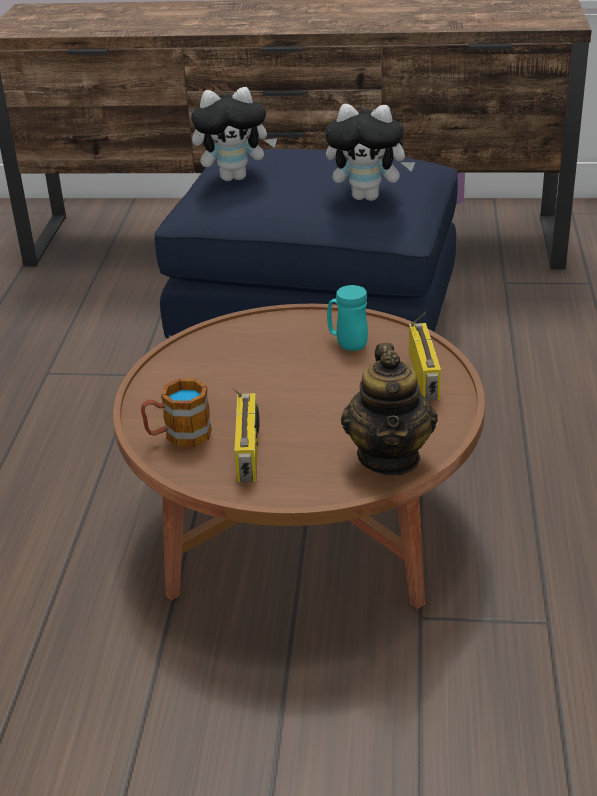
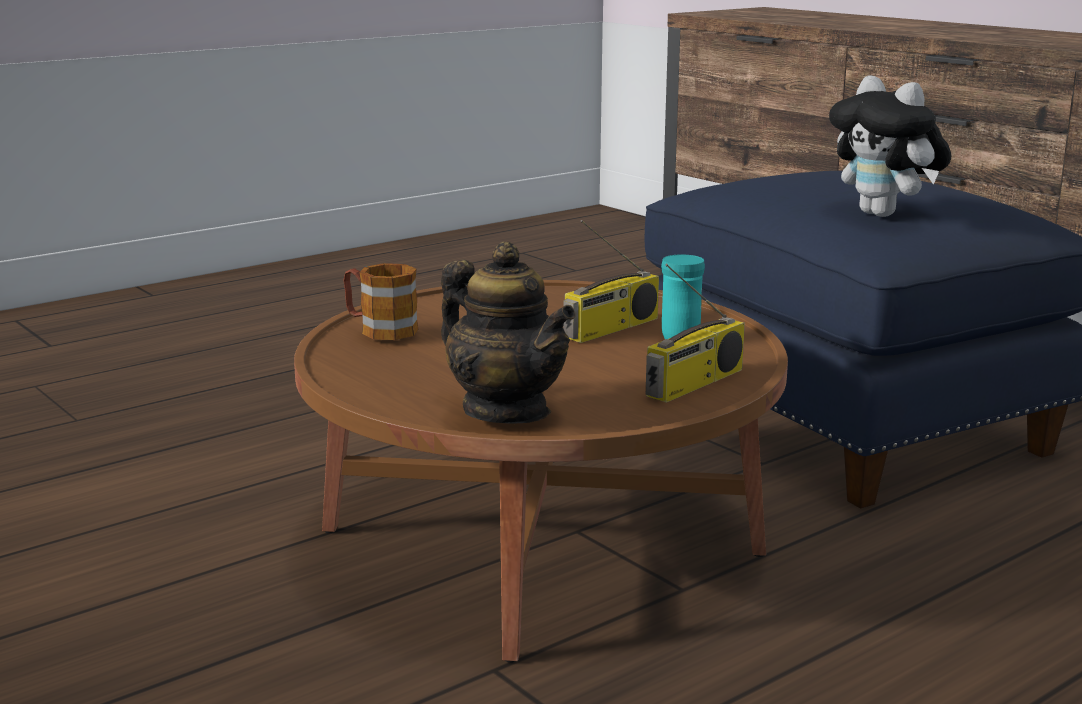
camera: 45 degrees right, 15 degrees down
plush toy [191,87,277,181] -> none
radio [233,388,260,483] -> radio moved to [563,220,659,343]
teapot [341,343,438,476] -> teapot turned 90 degrees counterclockwise [441,242,576,424]

